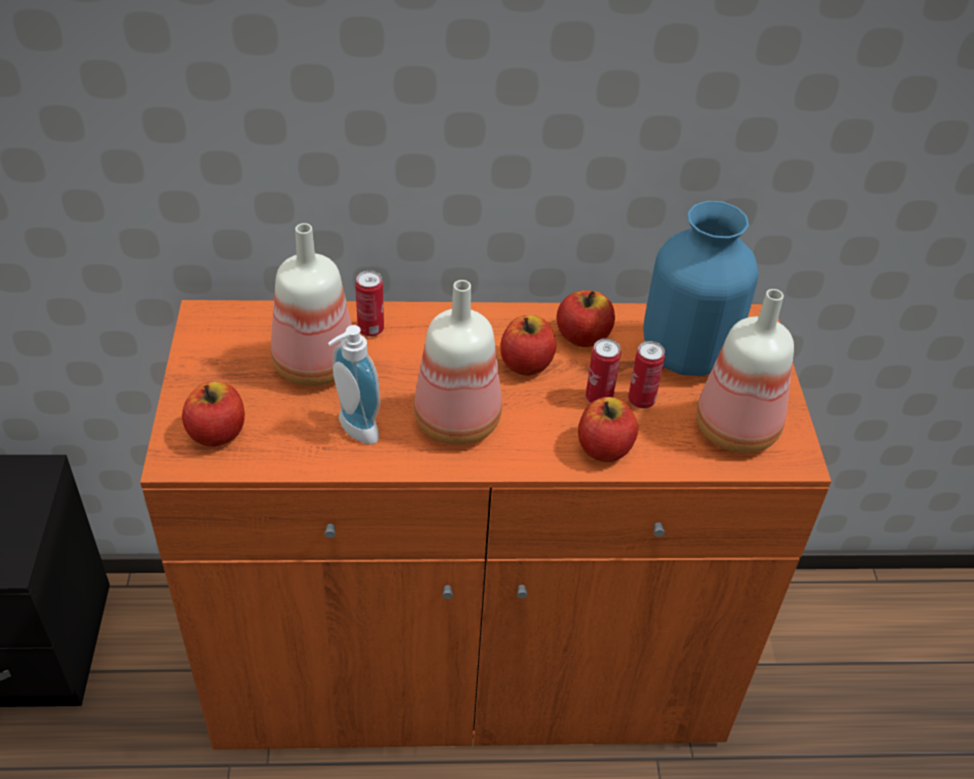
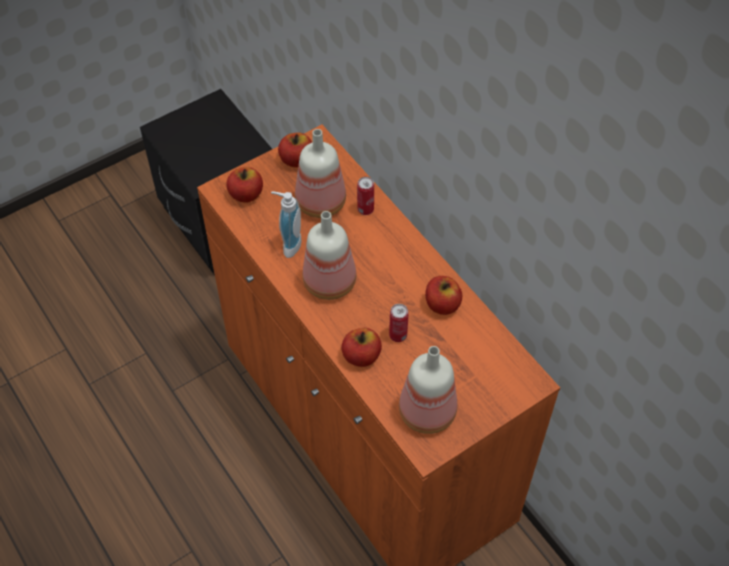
camera: 60 degrees right, 10 degrees up
apple [500,315,556,376] -> apple moved to [278,132,312,168]
can [628,341,665,409] -> none
blue vase [644,201,758,376] -> none

